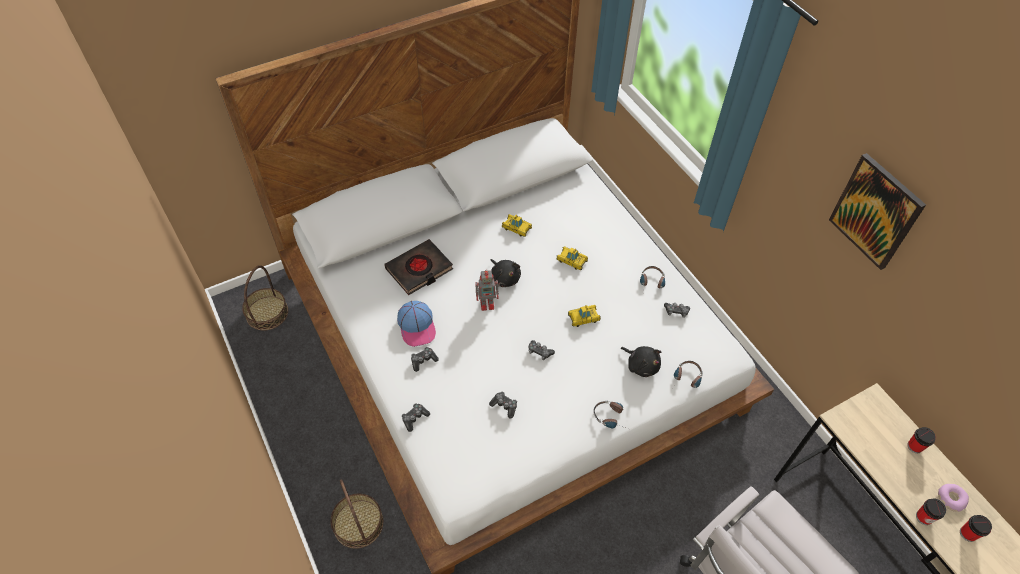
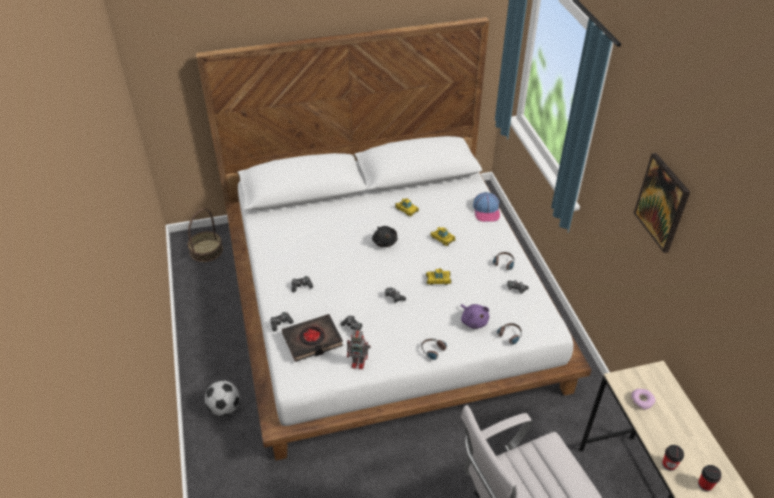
camera: 15 degrees right, 10 degrees down
basket [331,479,383,549] -> football [205,381,240,416]
black book [384,239,453,295] -> black book moved to [282,314,343,362]
cap [397,301,436,347] -> cap moved to [473,192,500,222]
toy robot [475,270,500,311] -> toy robot moved to [347,329,371,369]
black plush toy [621,346,661,377] -> purple plush toy [460,304,490,329]
cup [907,427,936,454] -> none
donut [938,484,969,512] -> donut moved to [631,389,655,410]

